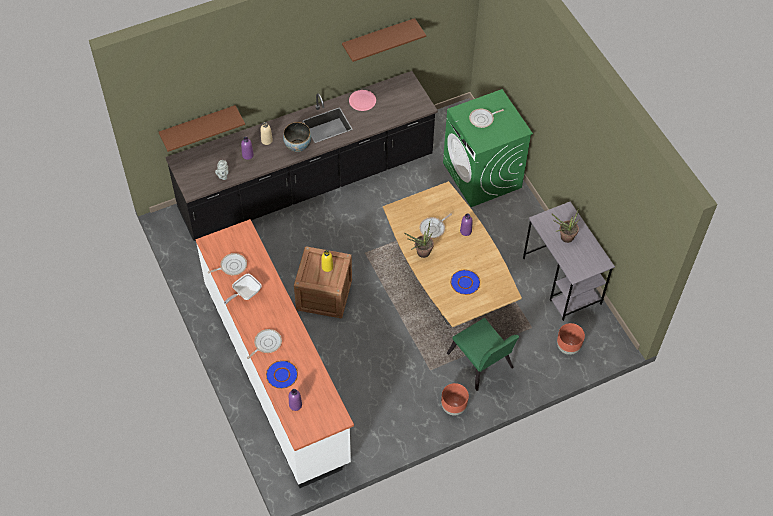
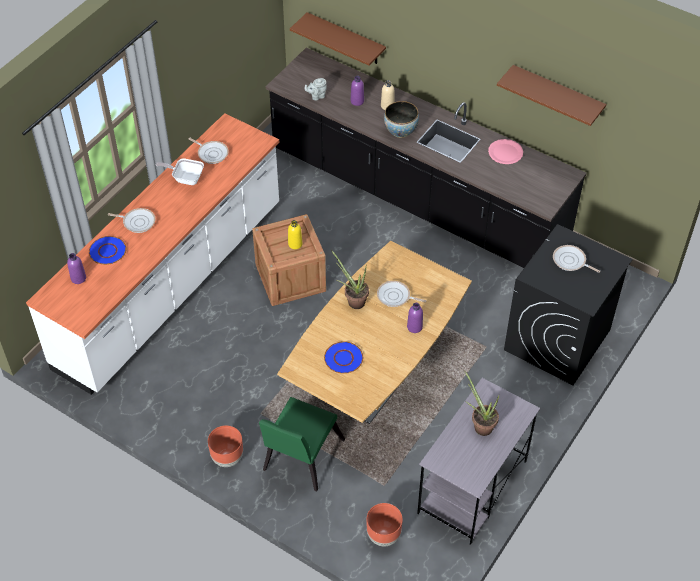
camera: 60 degrees right, 5 degrees down
green washing machine [443,89,533,207] -> black washing machine [504,224,633,385]

